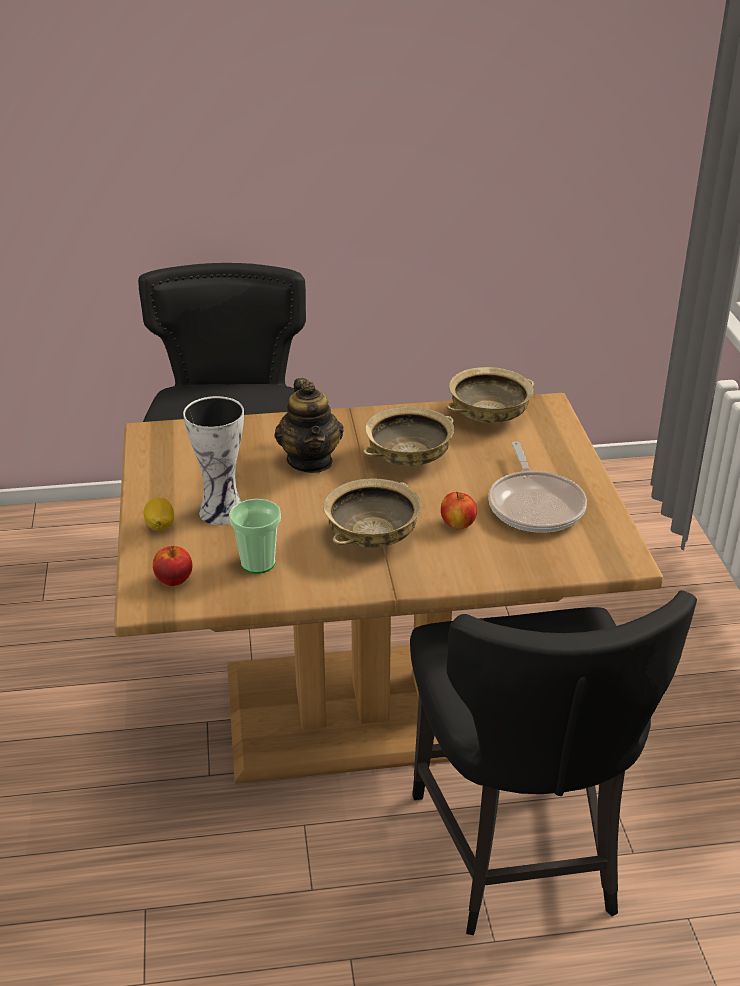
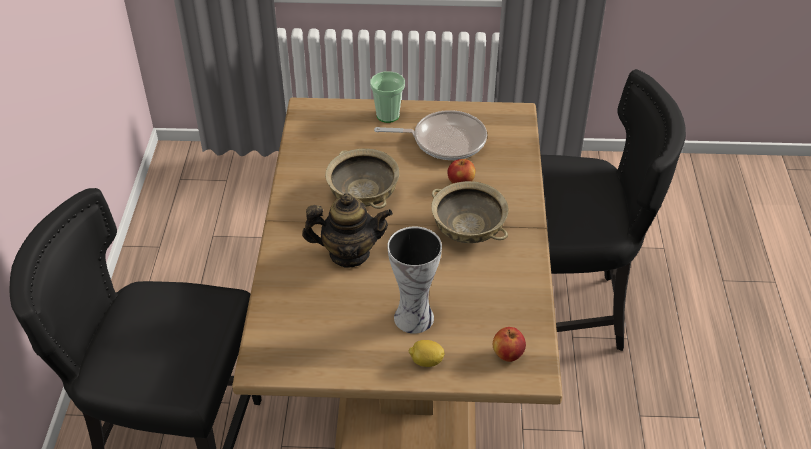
camera: 80 degrees left, 10 degrees up
cup [229,499,281,574] -> cup moved to [370,71,405,123]
beige bowl [447,367,534,424] -> none

